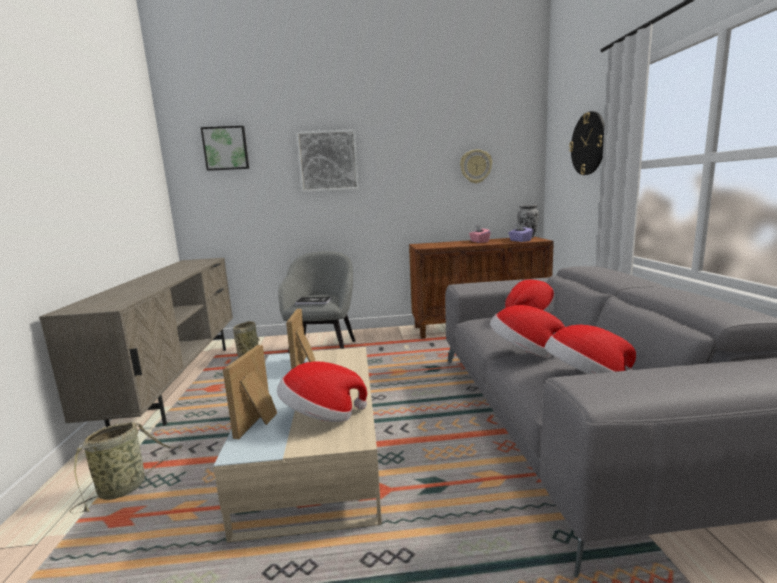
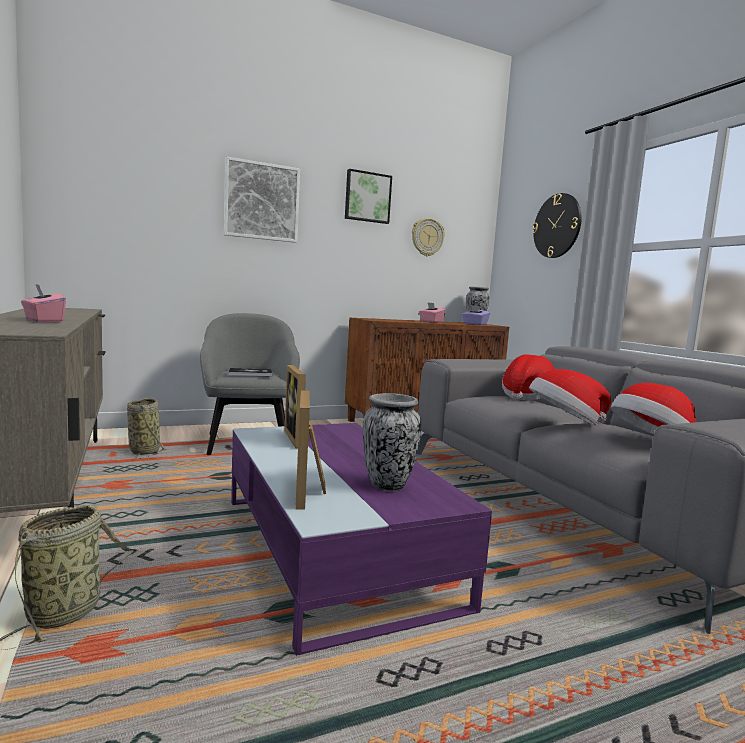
camera: 20 degrees left, 5 degrees down
picture [201,126,249,171] -> picture moved to [345,169,392,224]
beige coffee table [213,347,382,543] -> purple coffee table [231,423,492,656]
hat [277,361,367,422] -> vase [363,393,422,491]
none -> pink tissue box [21,284,66,322]

